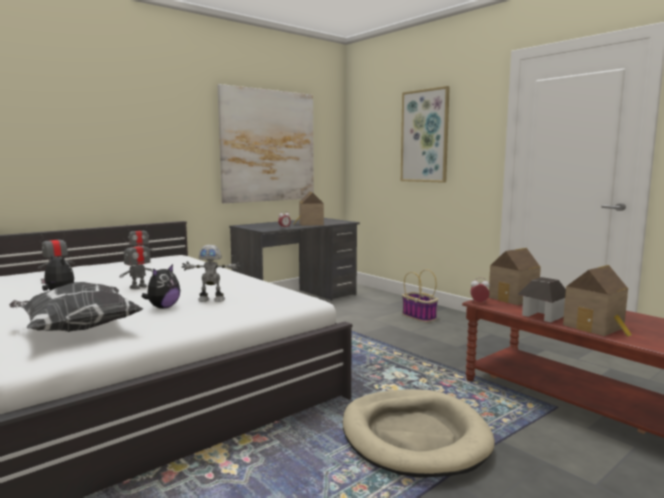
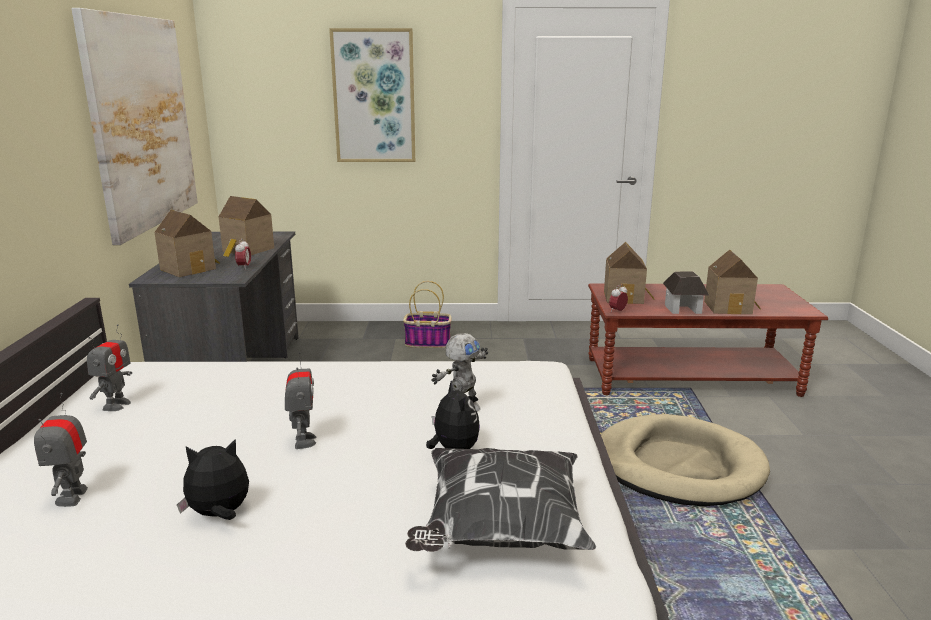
camera: 50 degrees left, 10 degrees up
none -> toy house [154,210,220,277]

